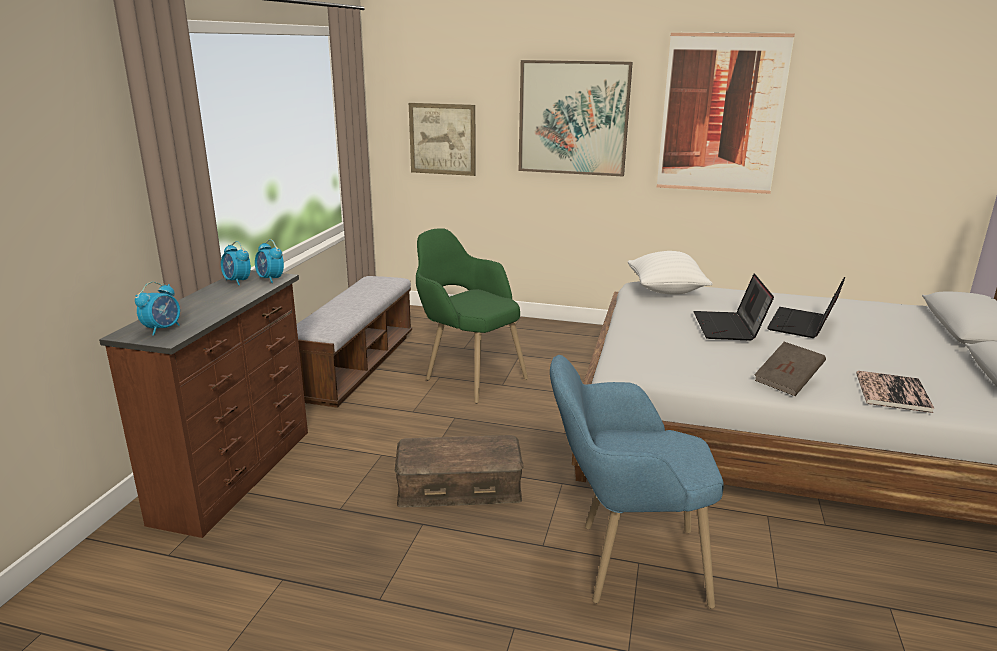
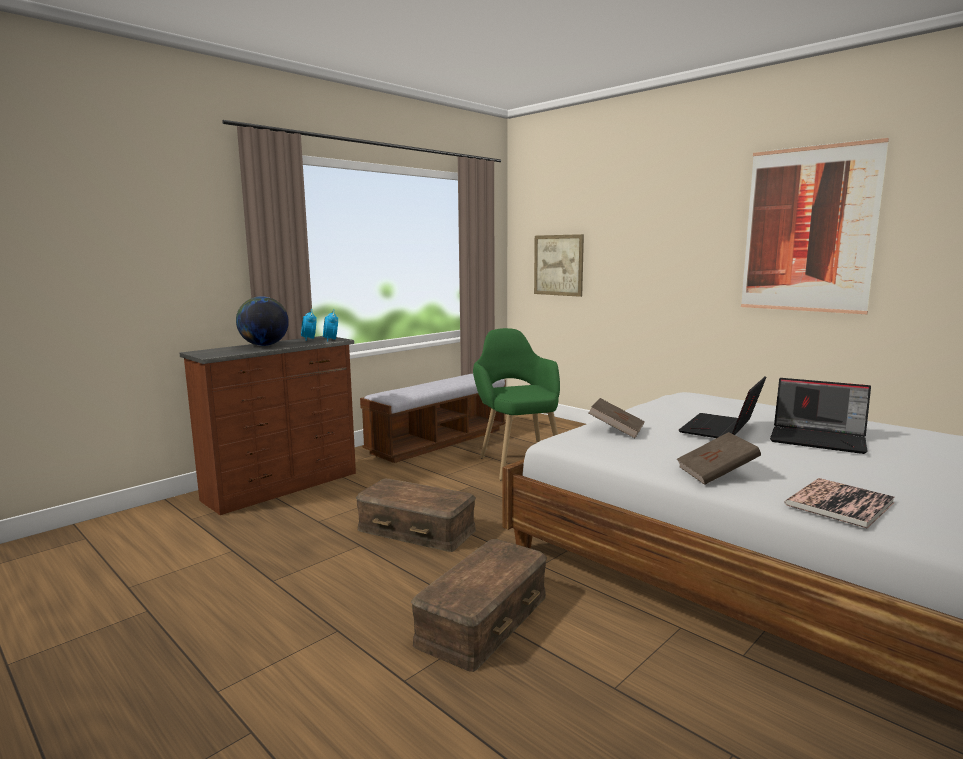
camera: 30 degrees right, 10 degrees down
alarm clock [135,282,180,336] -> none
picture [519,60,633,177] -> none
blue armchair [550,355,724,609] -> brown storage box [411,539,547,672]
white pillow [628,251,712,295] -> none
laptop [767,277,845,338] -> laptop turned 120 degrees counterclockwise [770,378,871,454]
none -> globe [236,296,289,346]
none -> brown book [588,398,645,438]

